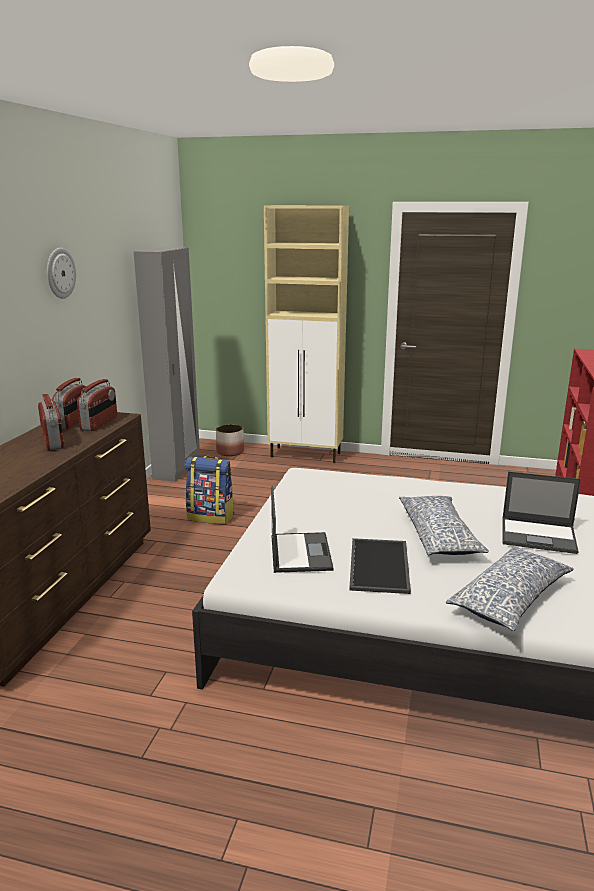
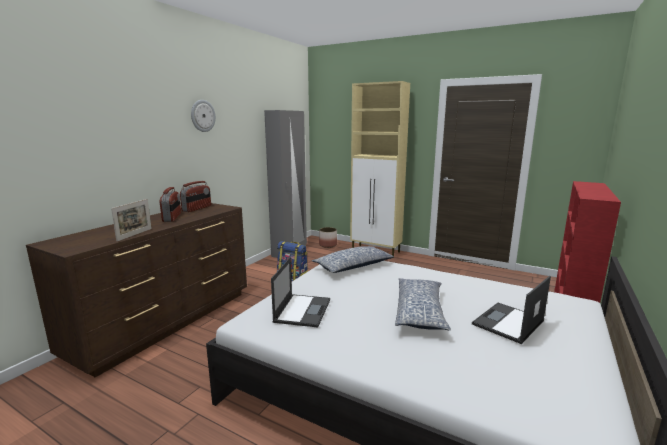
camera: 15 degrees right, 5 degrees down
radio [77,379,117,431] -> none
tray [349,538,411,594] -> none
pillow [446,546,574,631] -> pillow moved to [312,246,394,273]
laptop [502,471,581,554] -> laptop turned 105 degrees clockwise [472,276,551,344]
none -> picture frame [111,199,152,241]

